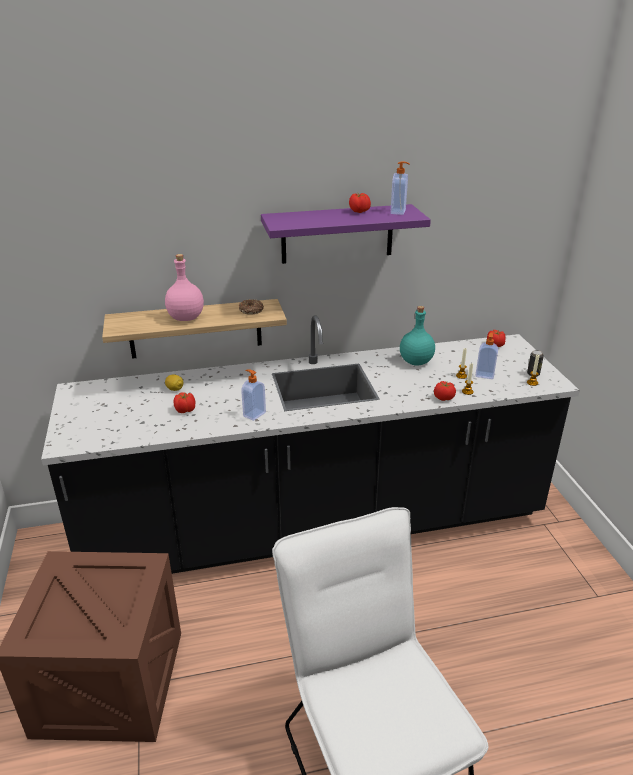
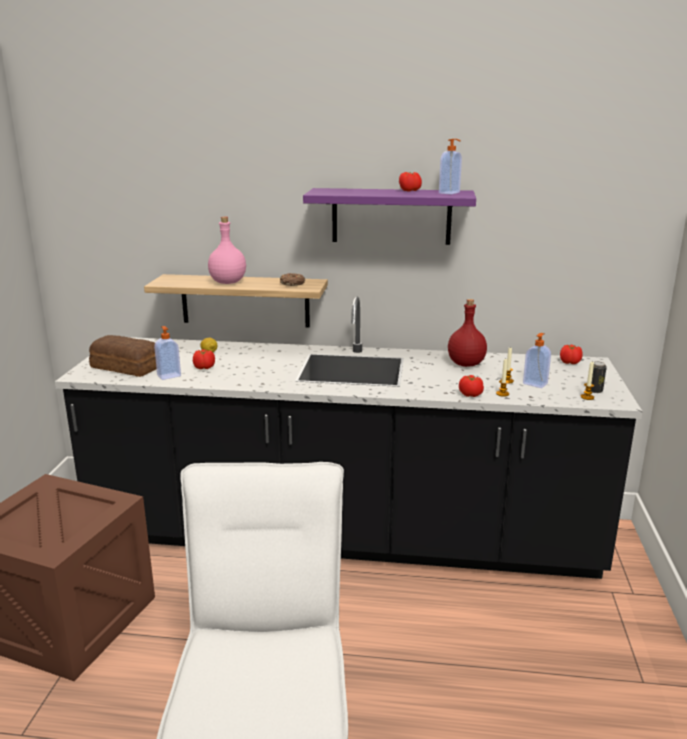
camera: 20 degrees right, 10 degrees down
soap dispenser [241,369,266,421] -> soap dispenser moved to [154,326,181,380]
turquoise bottle [400,306,435,366] -> red bottle [448,299,487,367]
none -> bread [89,335,157,377]

